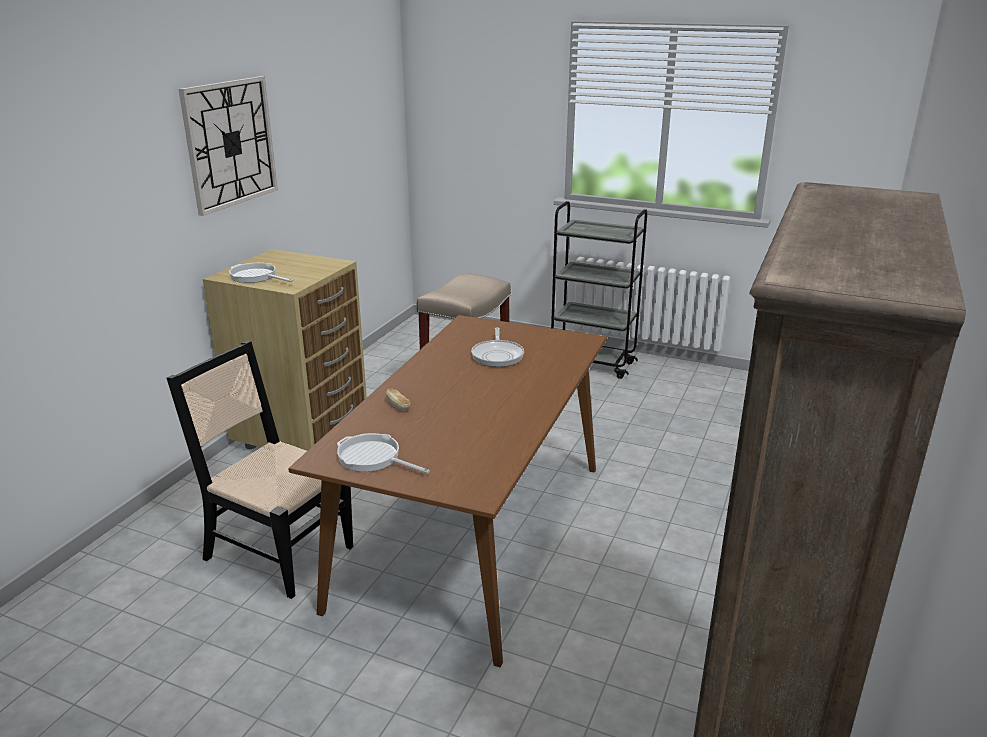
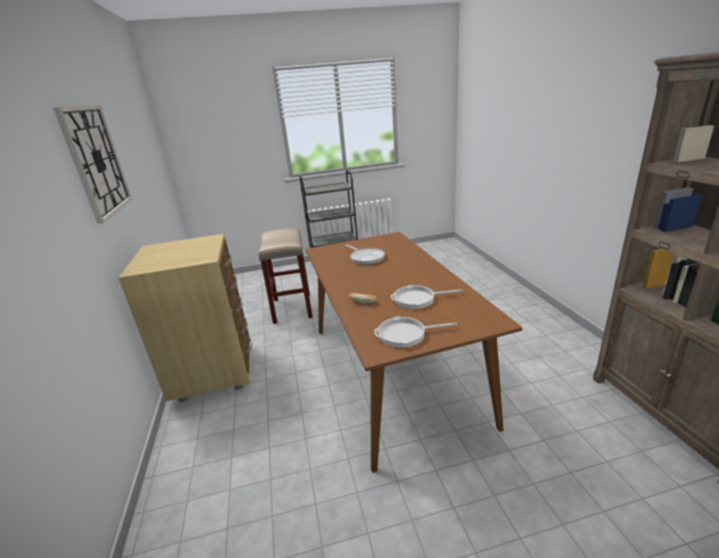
camera: 35 degrees left, 0 degrees up
chair [166,341,353,599] -> none
frying pan [229,263,293,283] -> frying pan moved to [391,285,462,309]

